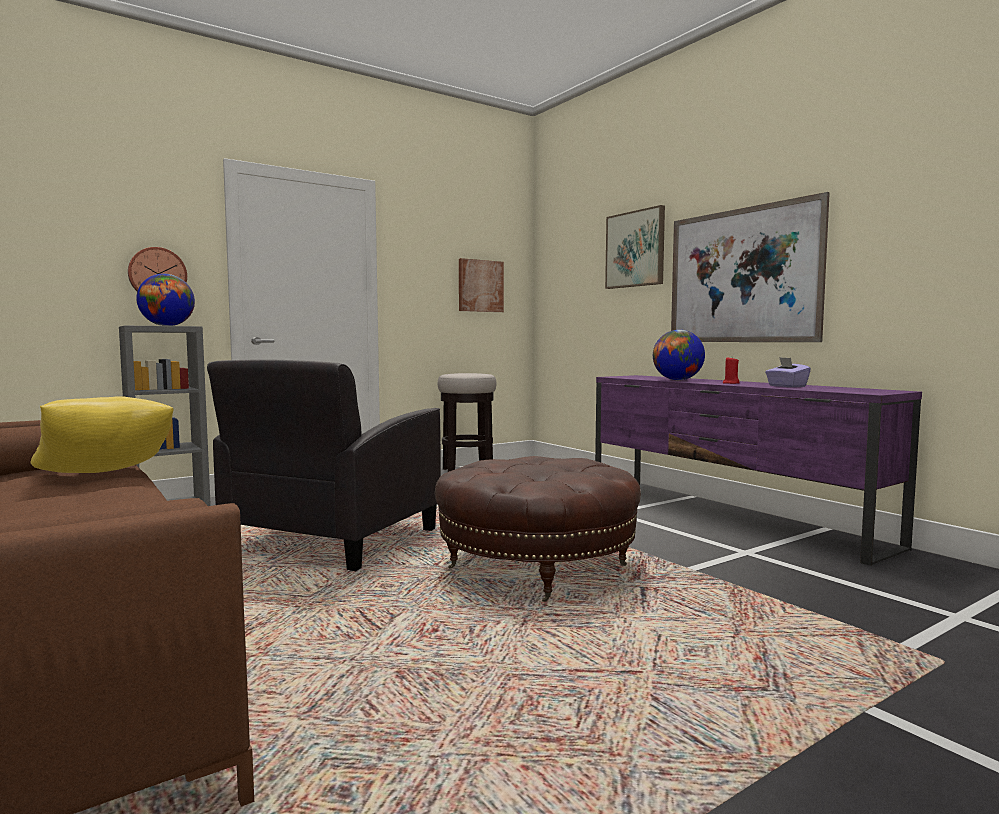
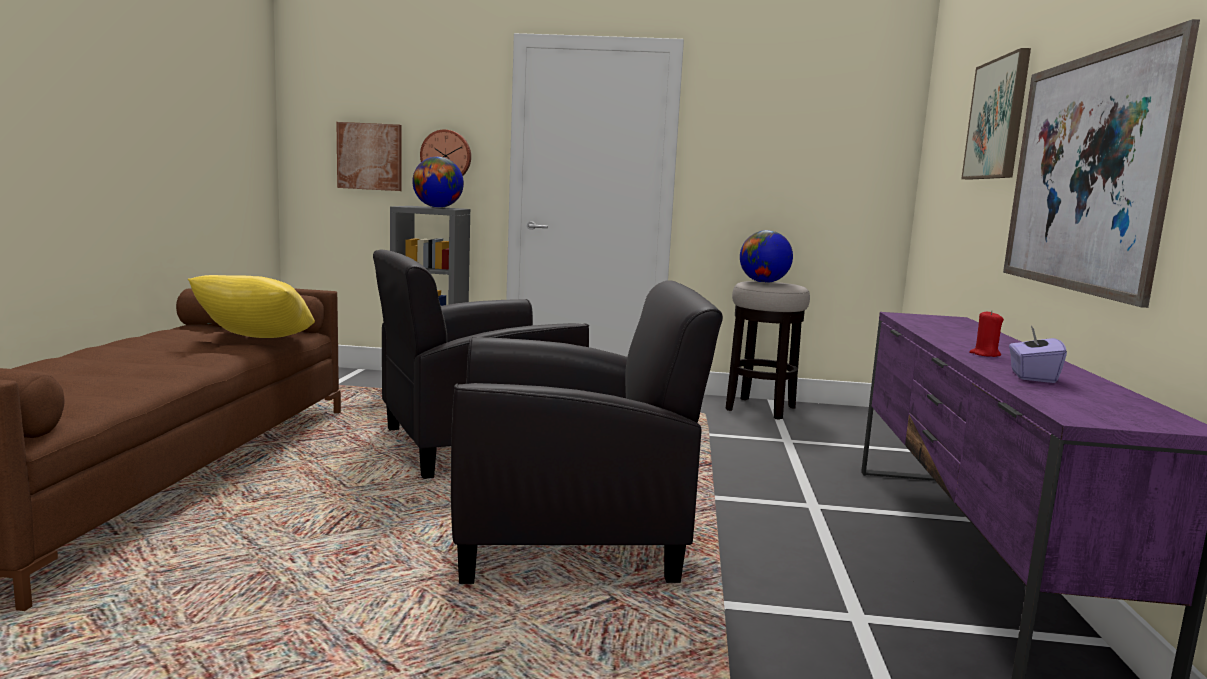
camera: 40 degrees right, 5 degrees up
brown ottoman [435,456,641,602] -> black armchair [451,280,723,584]
picture [459,258,504,312] -> picture moved to [337,122,402,191]
globe [653,330,705,380] -> globe moved to [740,230,793,283]

